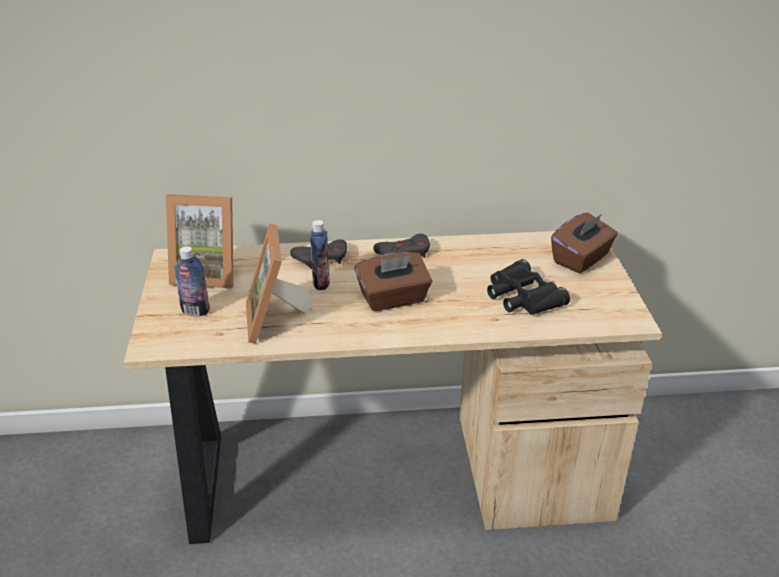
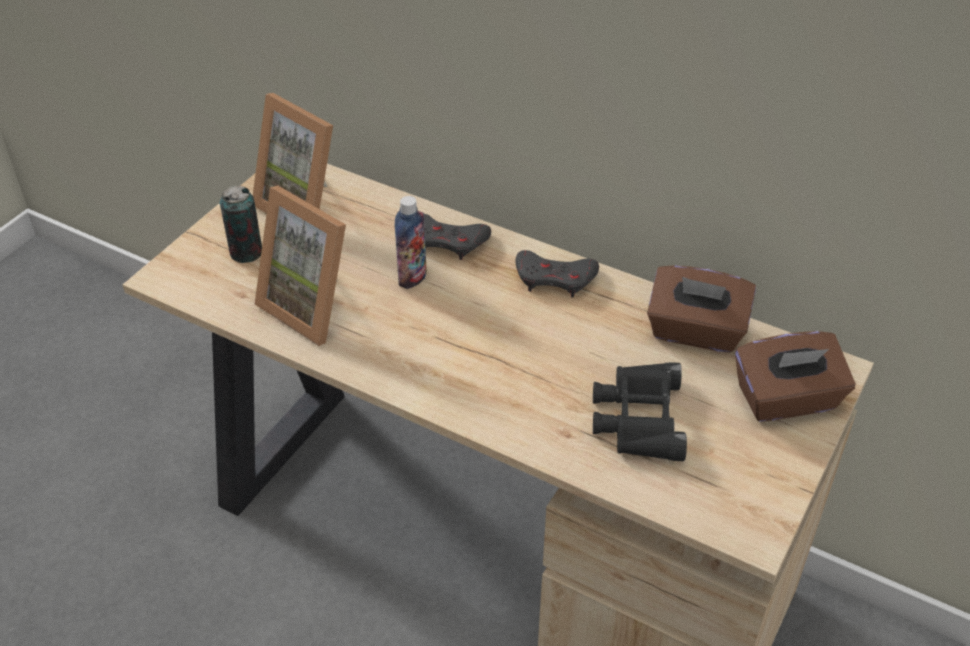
camera: 35 degrees right, 10 degrees up
bottle [174,246,210,316] -> can [219,186,262,263]
picture frame [246,223,313,344] -> picture frame turned 75 degrees counterclockwise [255,186,346,346]
brown tissue box [355,252,432,311] -> brown tissue box moved to [647,265,756,353]

